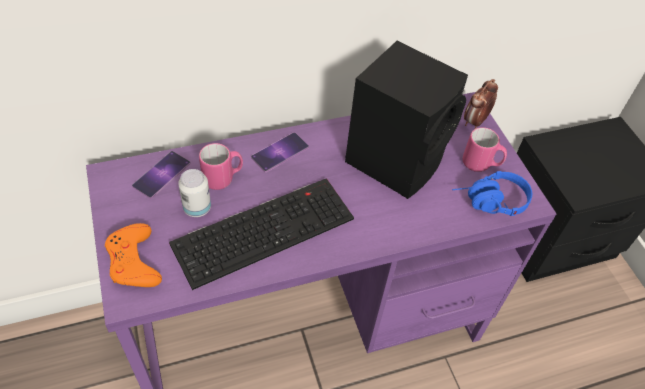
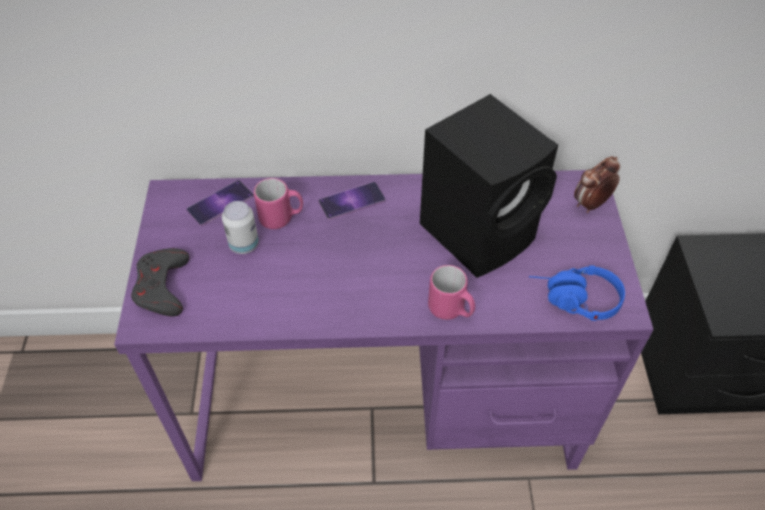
camera: 20 degrees right, 0 degrees up
orange game controller [105,223,162,287] -> grey game controller [131,248,189,316]
keyboard [169,178,354,290] -> none
pink mug [462,127,507,172] -> pink mug moved to [428,265,475,320]

